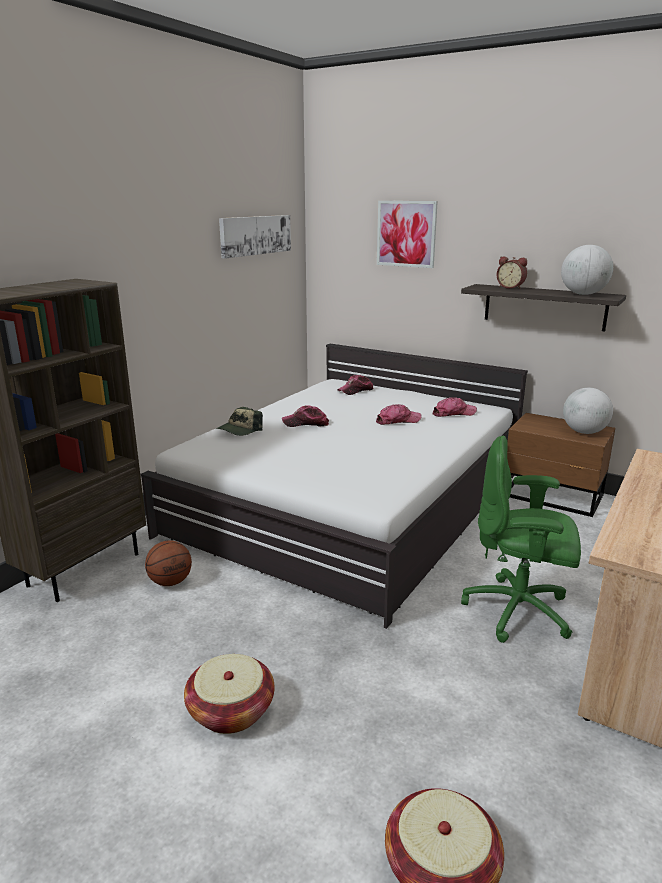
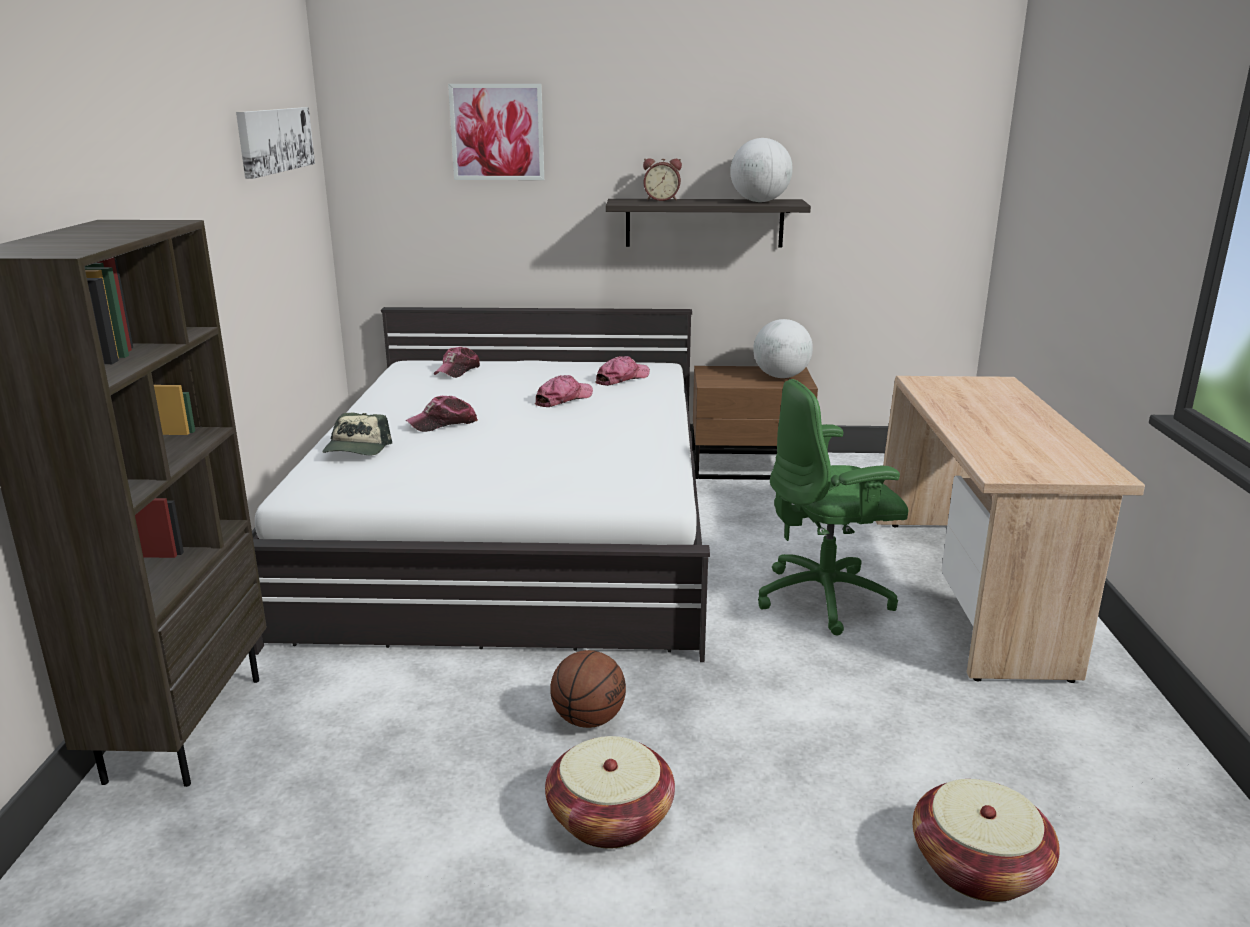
camera: 30 degrees left, 0 degrees up
basketball [145,540,192,586] -> basketball moved to [550,650,626,728]

